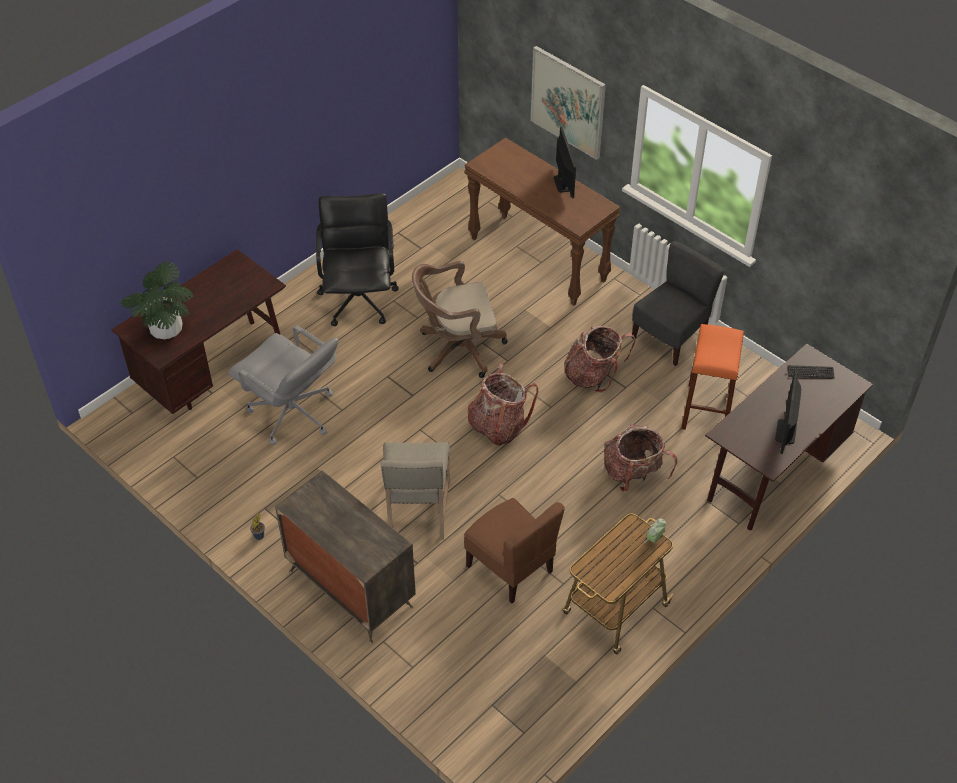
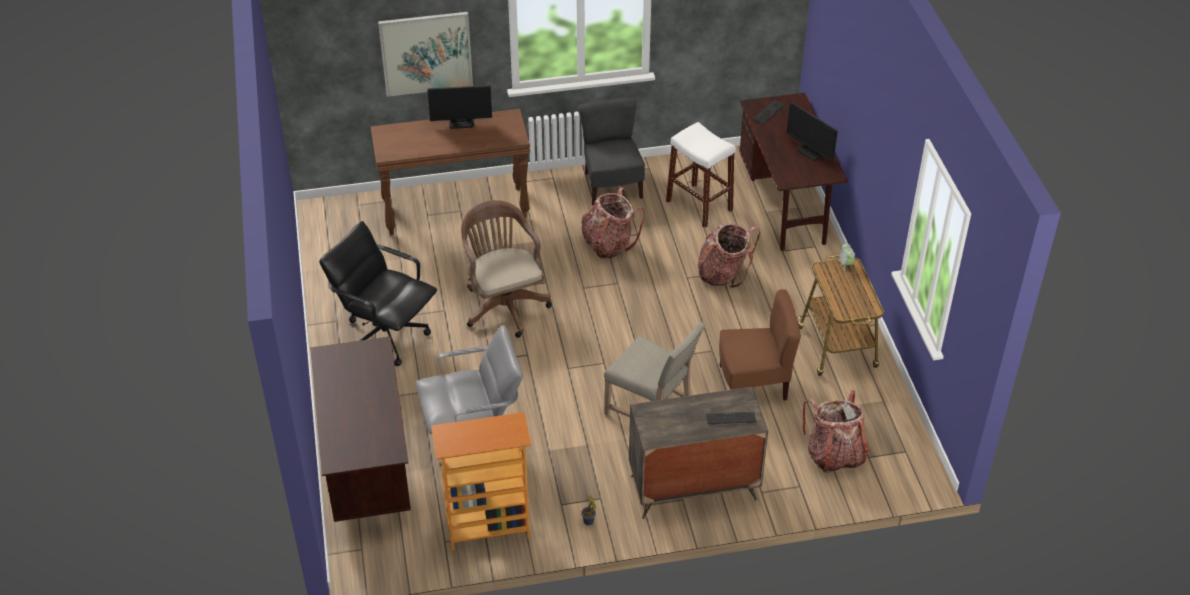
camera: 55 degrees left, 5 degrees down
potted plant [120,261,194,339] -> none
brown office chair [412,261,508,378] -> brown office chair turned 135 degrees clockwise [461,200,552,338]
backpack [468,364,538,446] -> backpack moved to [802,390,868,473]
monitor [554,127,576,198] -> monitor turned 150 degrees clockwise [427,85,492,129]
orange stool [681,324,744,430] -> white stool [666,122,736,228]
none -> bookcase [431,412,531,551]
none -> keyboard [706,412,756,425]

